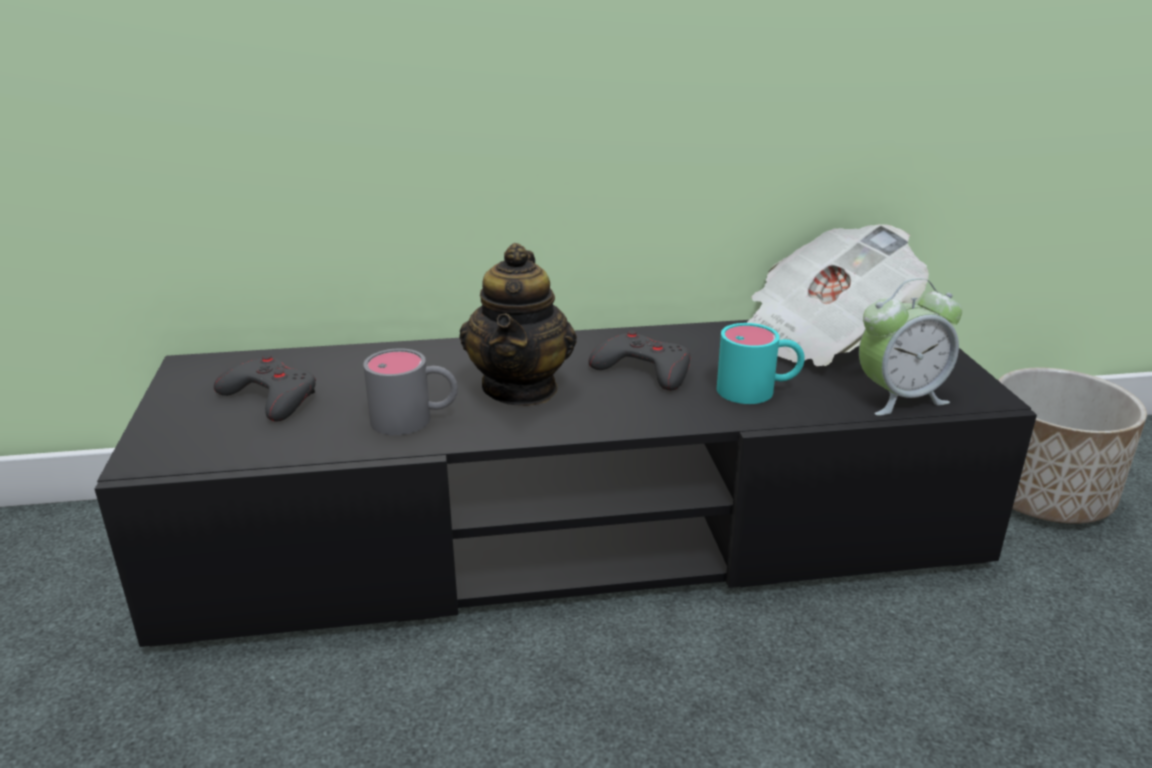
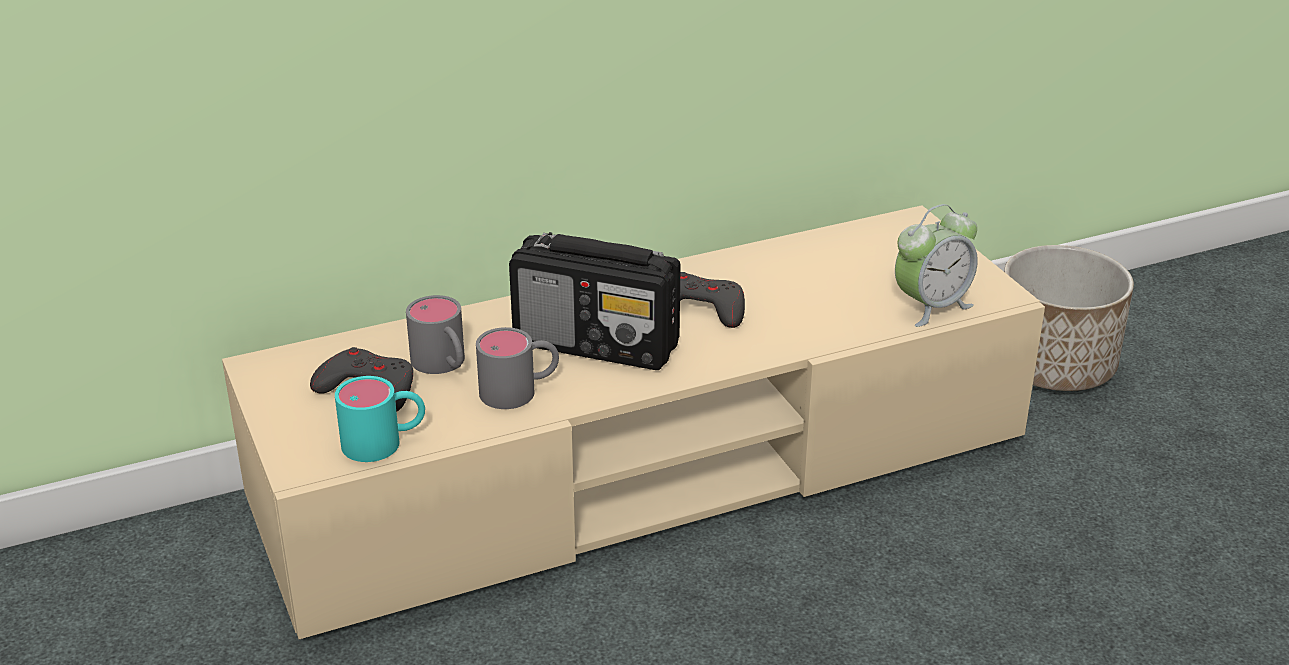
camera: 15 degrees left, 5 degrees up
black tv stand [95,320,1037,647] -> beige tv stand [222,205,1045,639]
teapot [460,243,577,406] -> radio [509,232,681,370]
turquoise mug [717,323,805,404] -> turquoise mug moved to [335,376,425,462]
newspaper [747,224,929,366] -> none
none -> grey mug [406,295,465,374]

